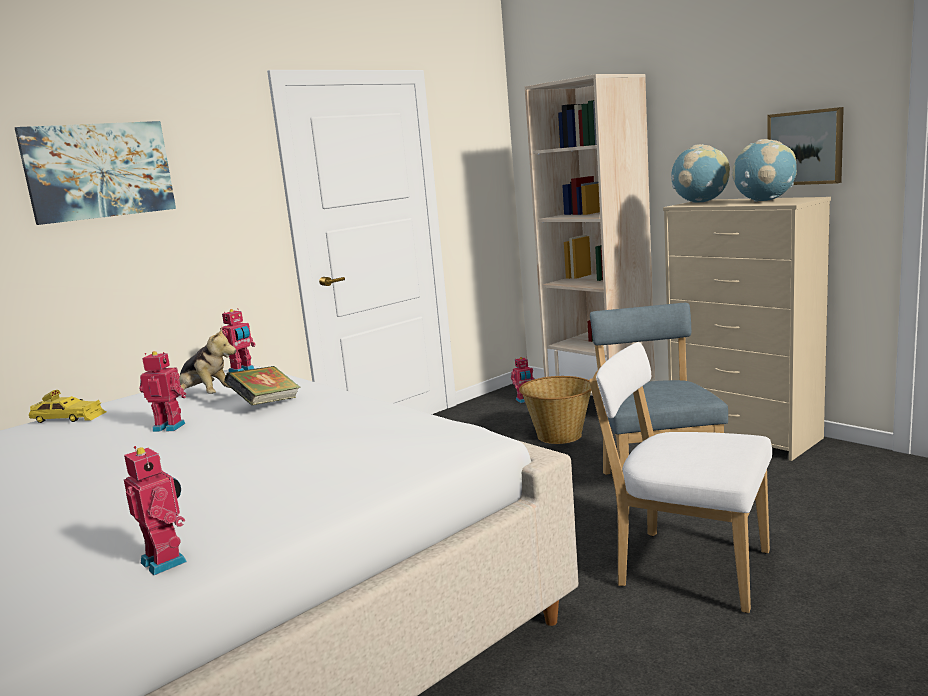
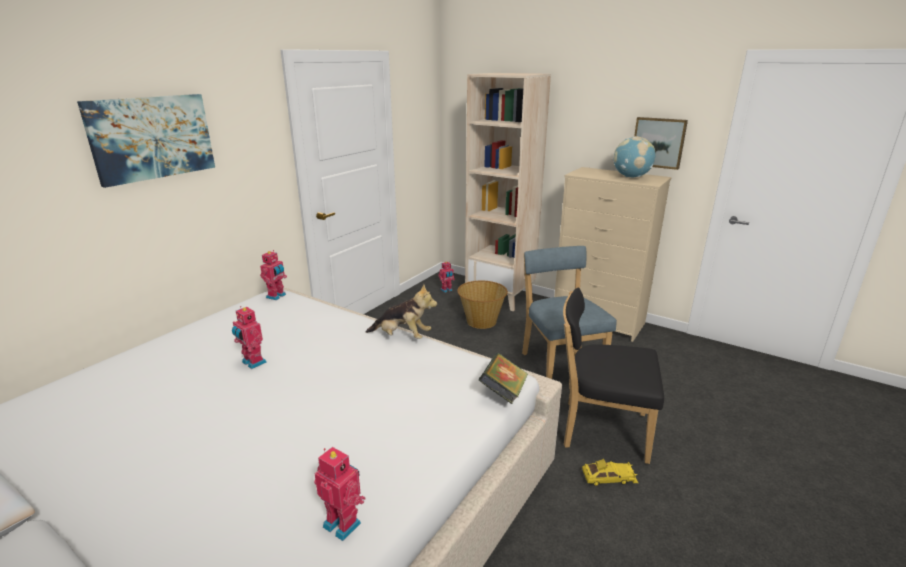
camera: 15 degrees left, 10 degrees up
yellow toy car [29,390,106,423] -> yellow toy car moved to [582,459,638,486]
toy robot [139,351,187,432] -> toy robot turned 135 degrees counterclockwise [232,306,267,369]
plush toy [179,326,236,394] -> plush toy moved to [366,284,437,339]
book [224,366,300,405] -> book moved to [479,353,528,404]
white chair [589,342,772,613] -> black chair [563,287,664,464]
globe [671,144,730,203] -> none

